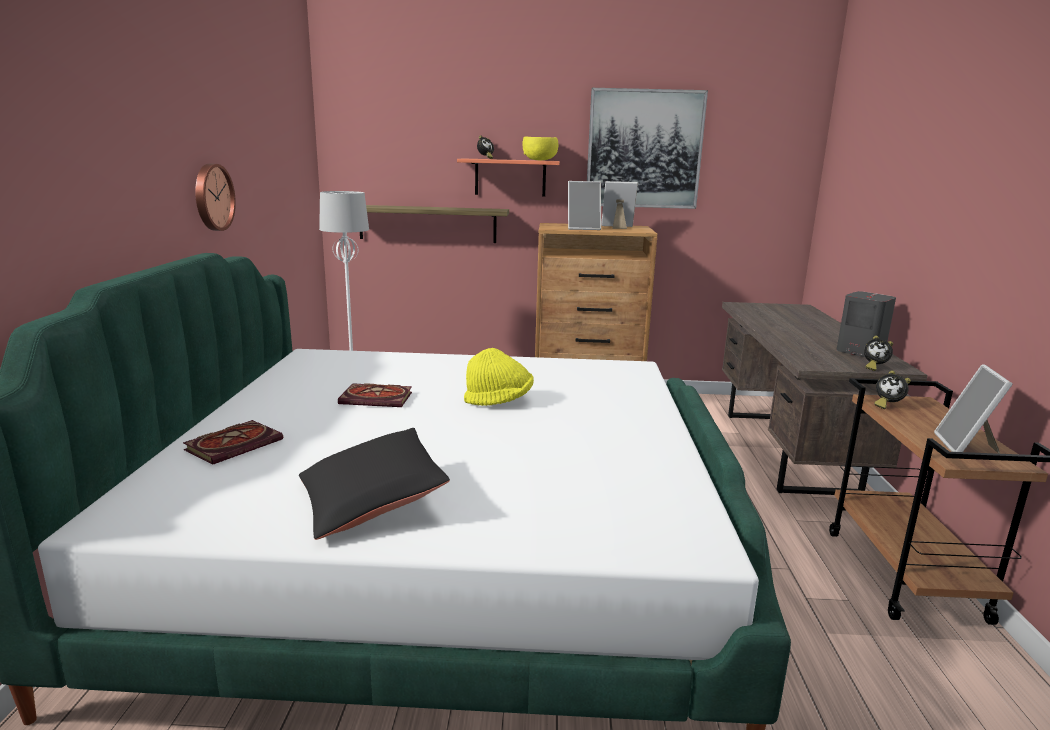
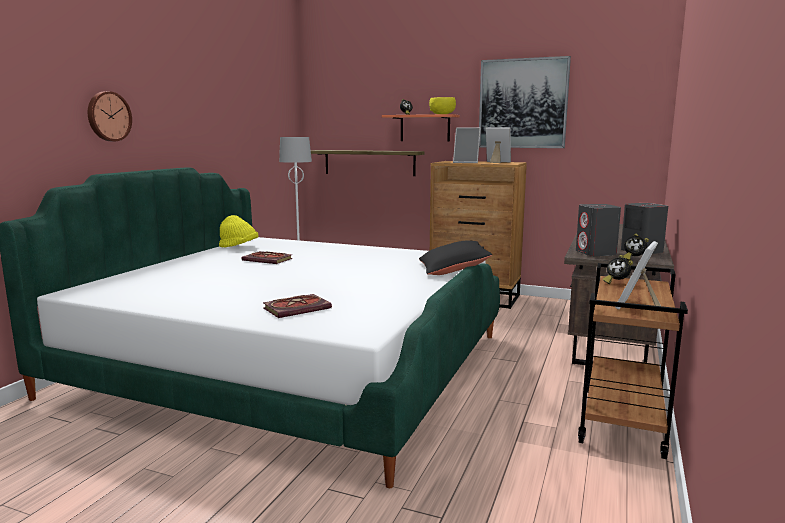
camera: 20 degrees right, 5 degrees down
book [183,420,283,465] -> book moved to [263,294,332,318]
wall clock [195,164,236,231] -> wall clock moved to [88,91,132,141]
black pillow [299,428,450,540] -> black pillow moved to [419,240,492,275]
yellow hat [464,348,534,406] -> yellow hat moved to [219,215,259,247]
none -> grey speaker [576,204,621,256]

